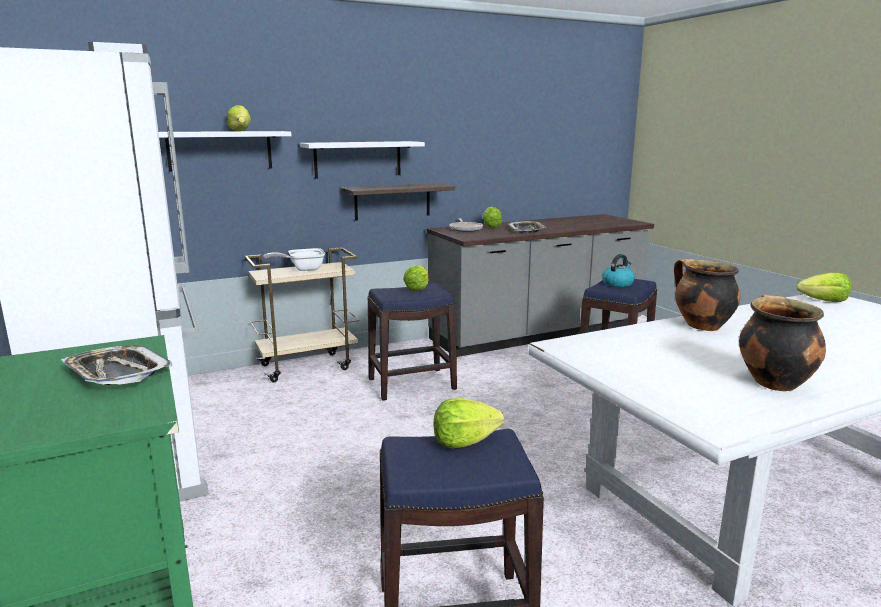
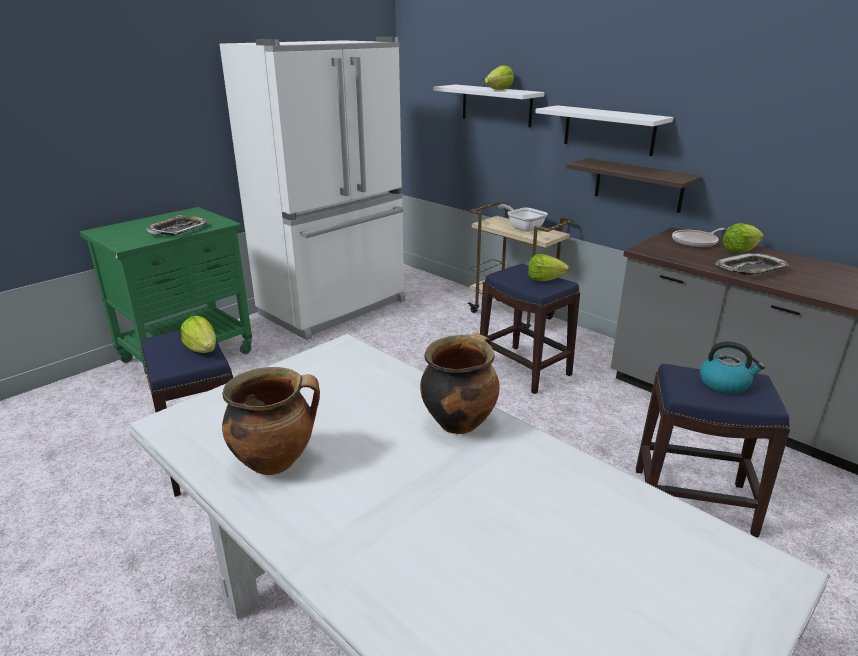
camera: 70 degrees right, 10 degrees up
lettuce [797,272,851,302] -> none

